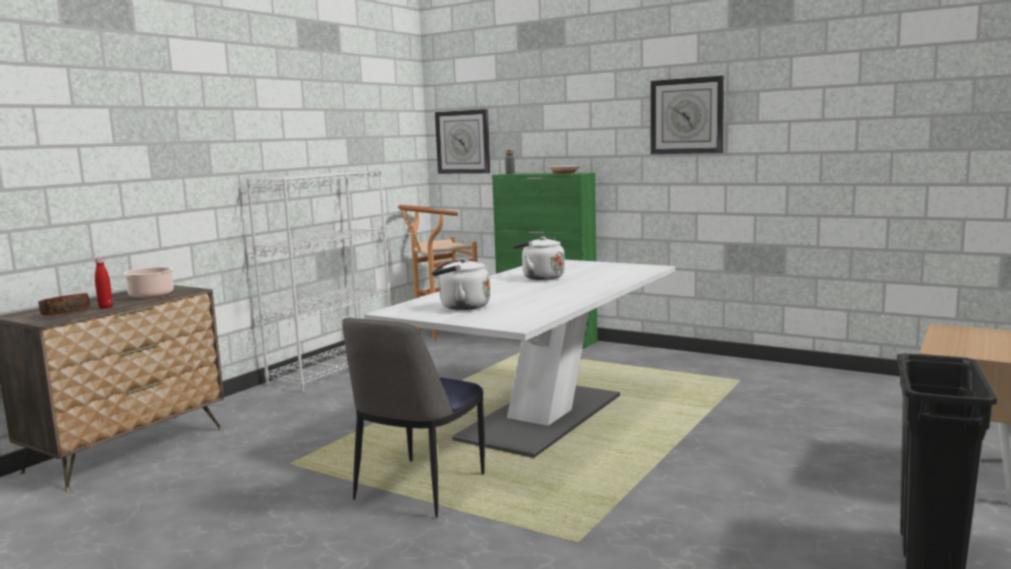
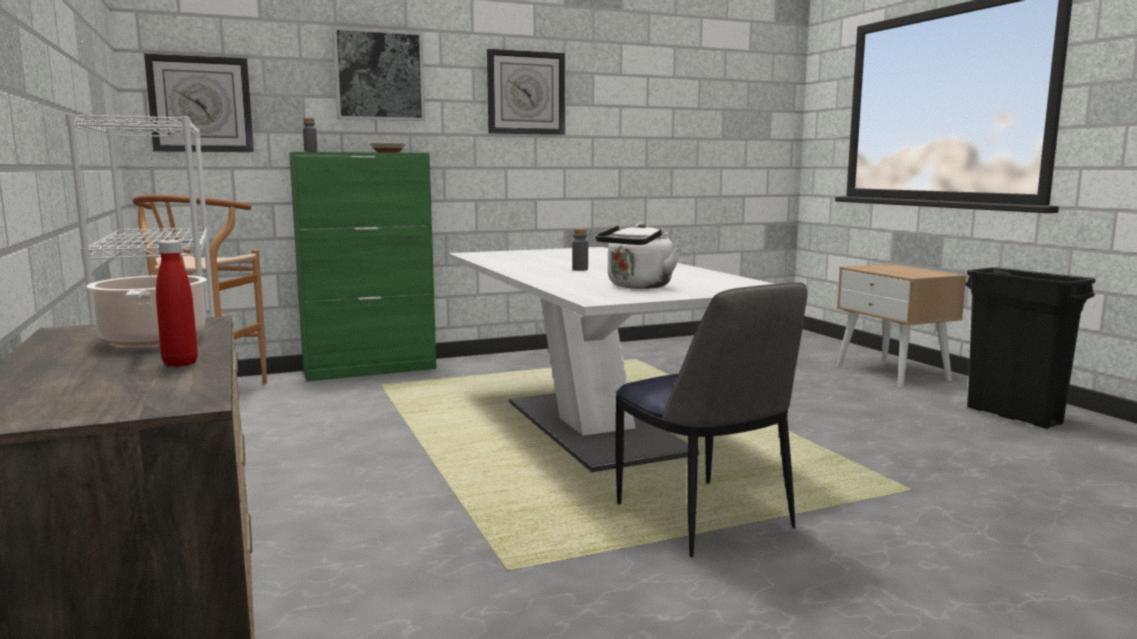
camera: 55 degrees left, 0 degrees up
bowl [38,293,90,316] -> none
white kettle [513,237,565,280] -> none
none -> picture [332,26,425,121]
none -> grey bottle [572,229,588,271]

